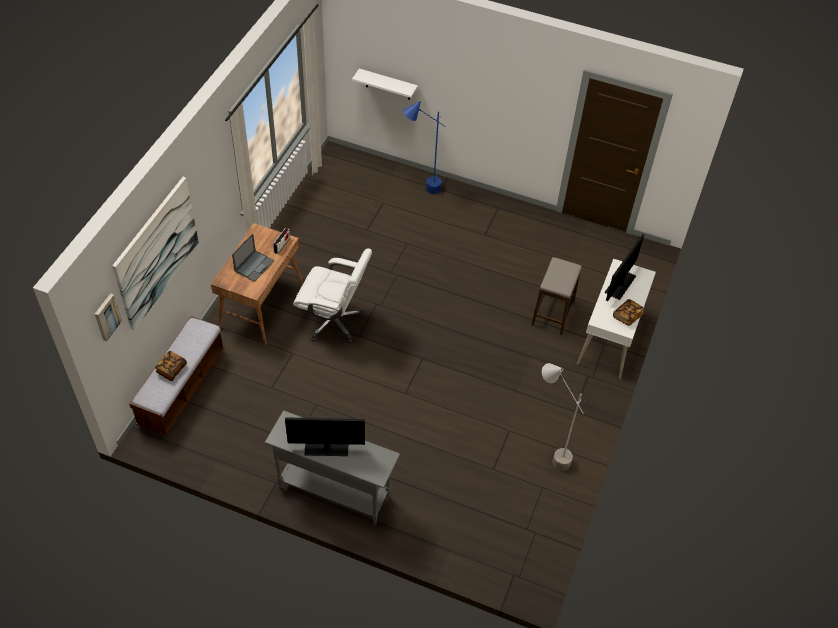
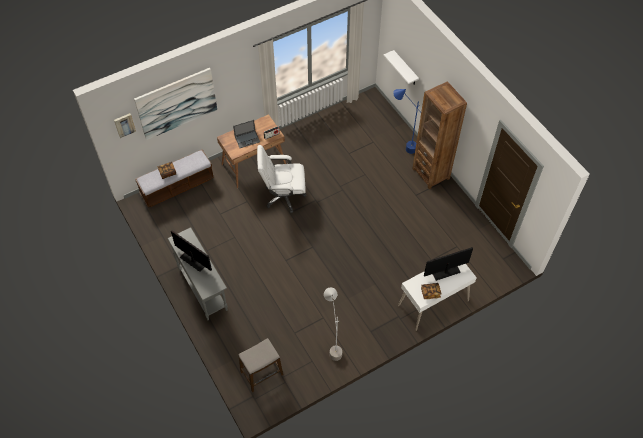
camera: 40 degrees right, 5 degrees up
white office chair [293,248,372,343] -> white office chair turned 120 degrees clockwise [257,145,306,213]
stool [531,257,582,335] -> stool moved to [239,338,283,392]
none -> brown bookcase [412,81,467,189]

